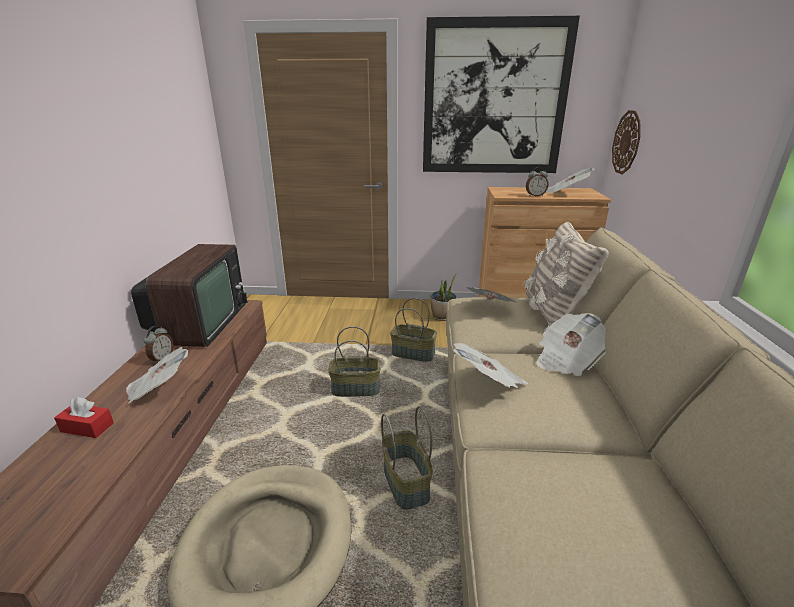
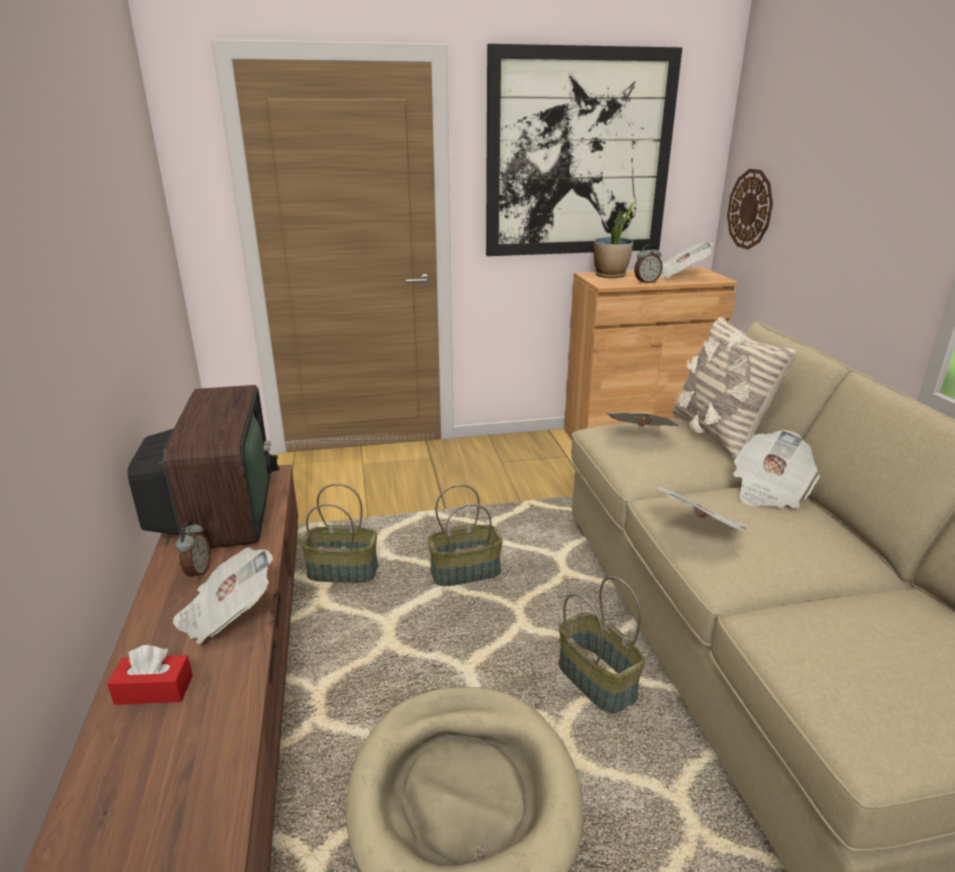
camera: 15 degrees left, 0 degrees up
basket [390,298,437,362] -> basket moved to [301,483,378,583]
potted plant [430,273,457,321] -> potted plant moved to [593,201,635,278]

